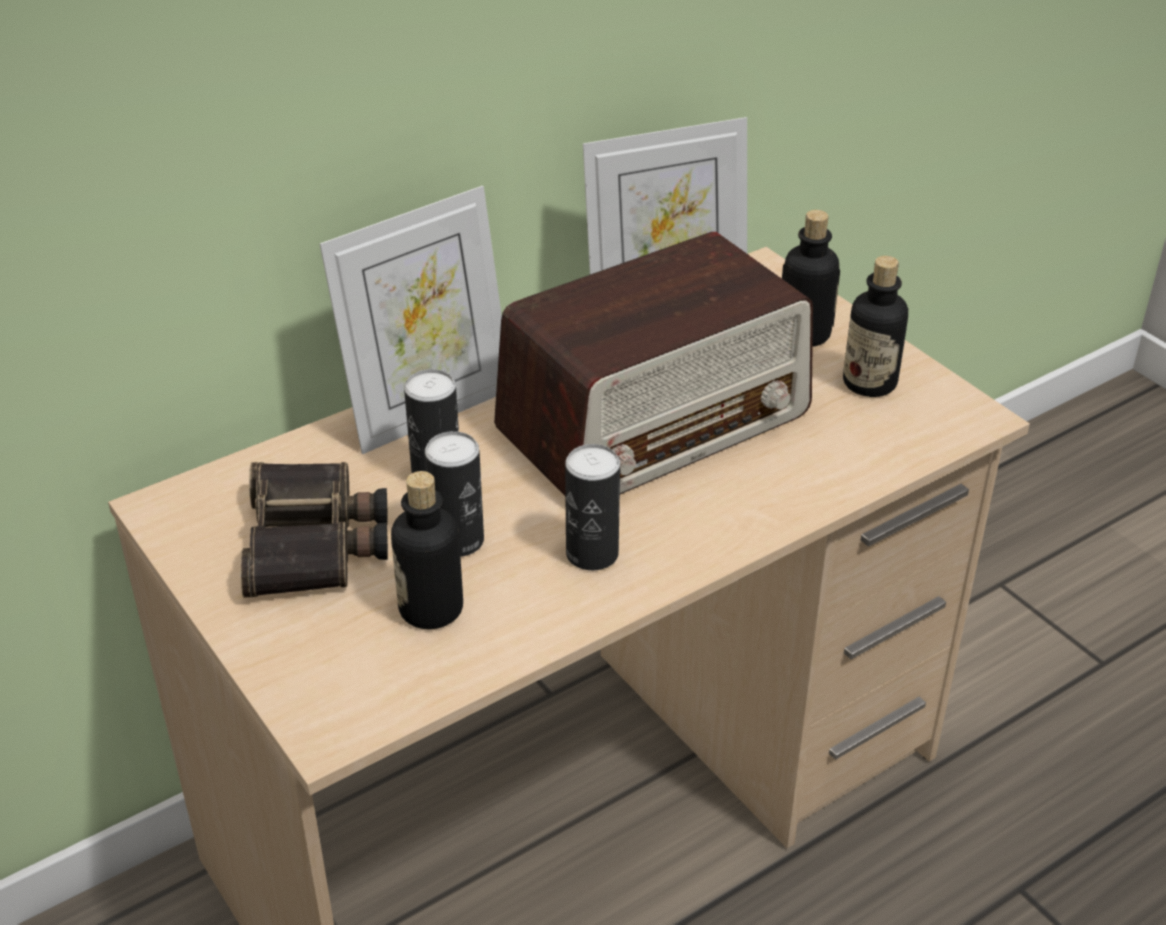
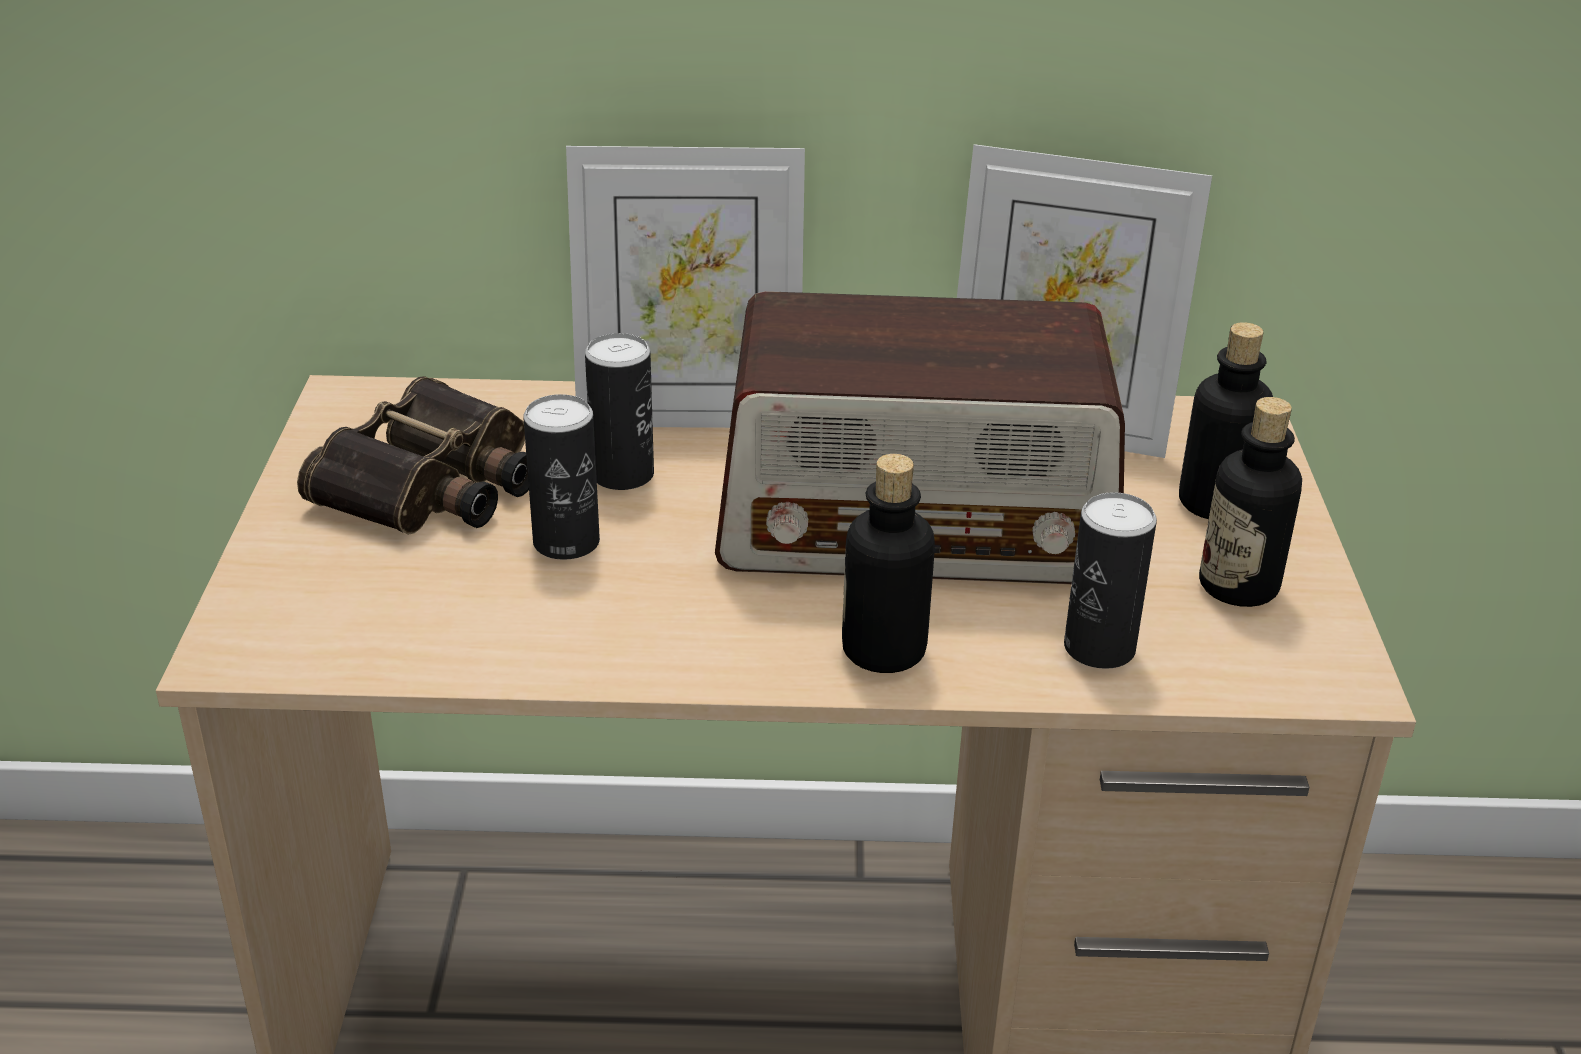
camera: 35 degrees right, 5 degrees down
bottle [391,471,463,629] -> bottle moved to [842,454,935,673]
can [565,444,620,570] -> can moved to [1064,492,1157,669]

